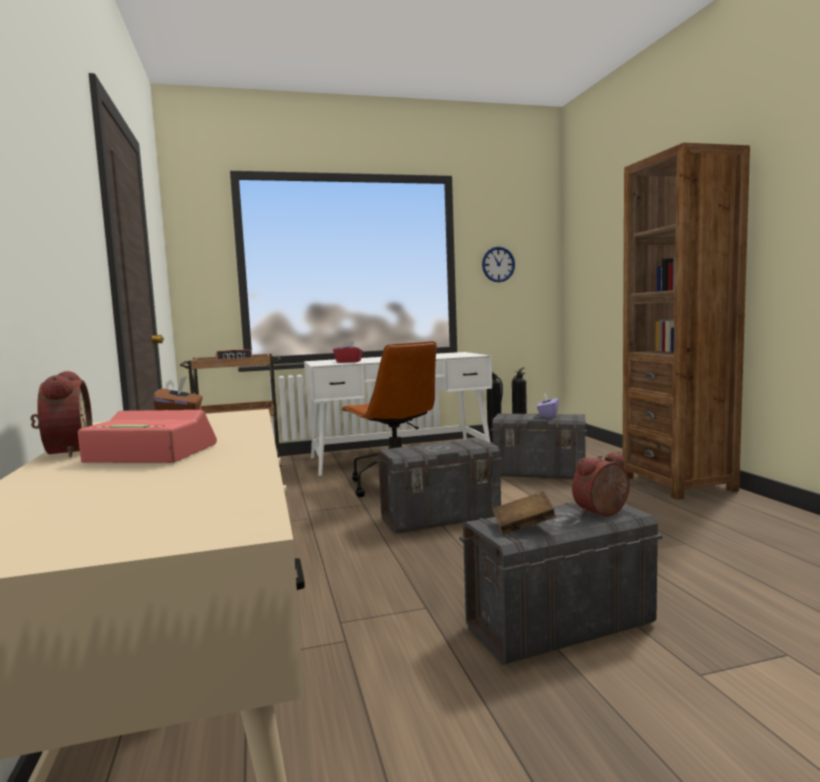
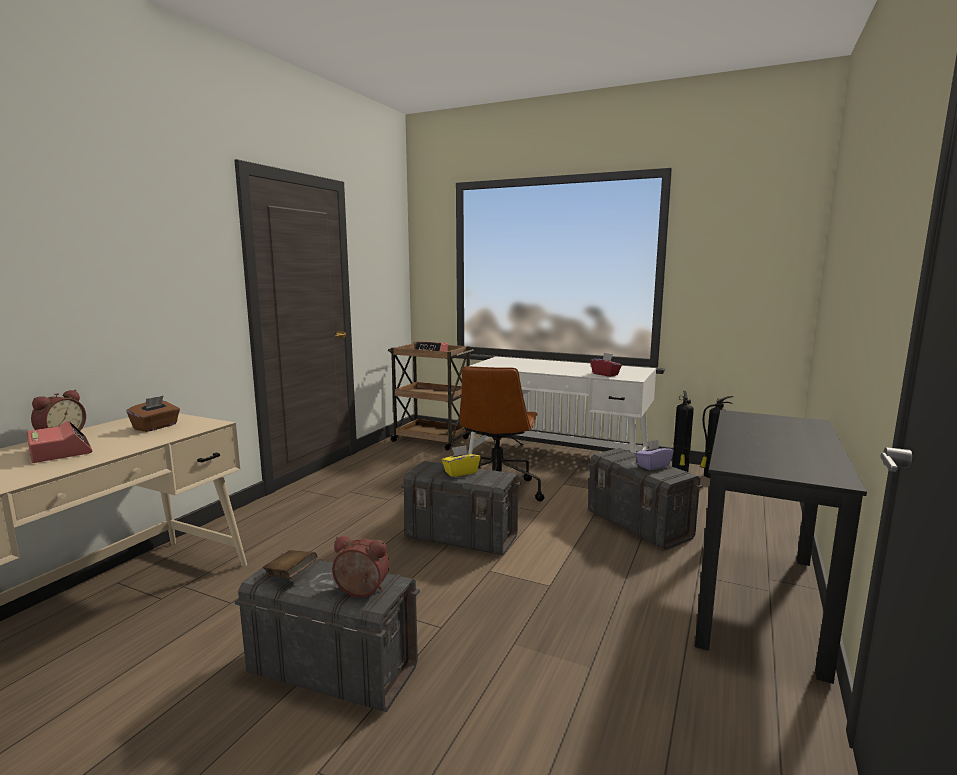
camera: 40 degrees right, 5 degrees up
red tissue box [333,341,363,363] -> red tissue box moved to [591,353,622,377]
wall clock [482,246,515,282] -> none
brown bookcase [623,142,750,500] -> black desk [695,410,867,684]
none -> yellow tissue box [442,445,481,477]

